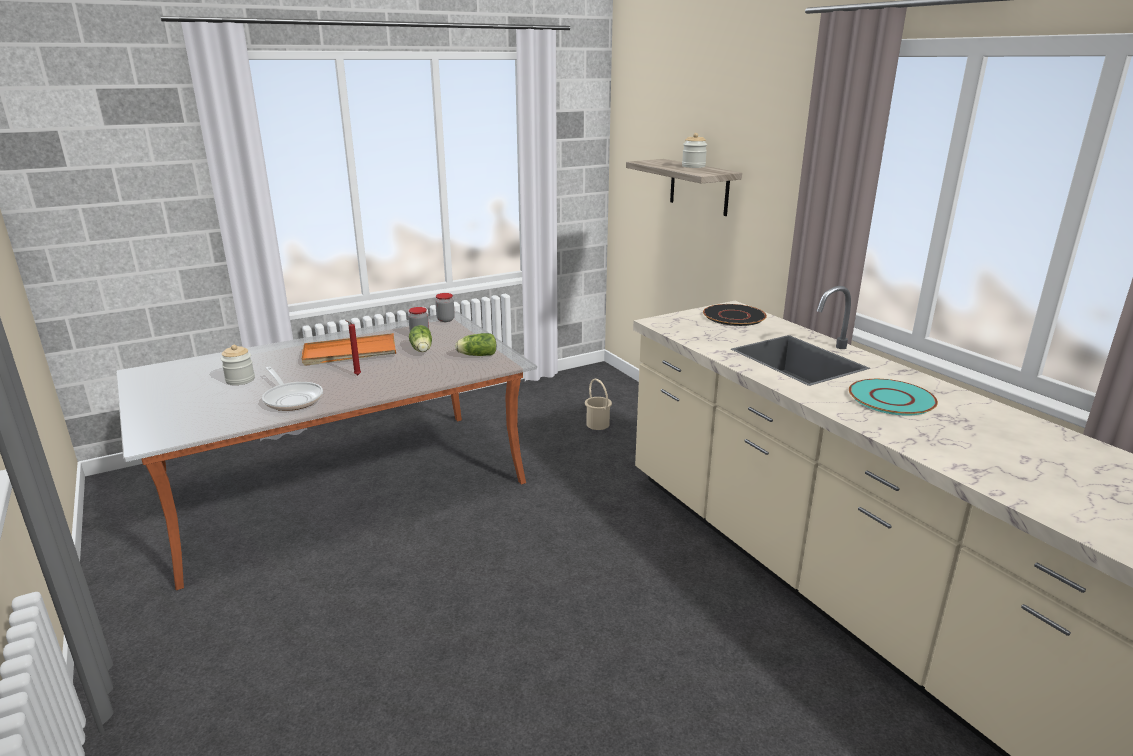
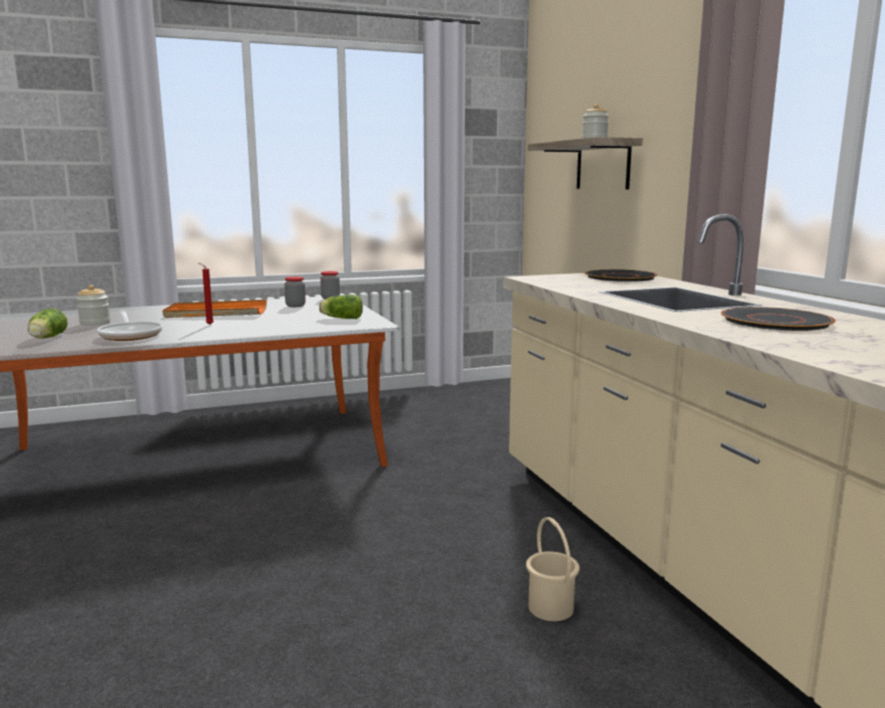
camera: 10 degrees right, 10 degrees down
lettuce [409,325,432,352] -> lettuce moved to [28,309,68,339]
beige bucket [585,379,612,430] -> beige bucket moved to [526,517,579,621]
turquoise plate [849,379,938,416] -> black plate [721,307,836,331]

